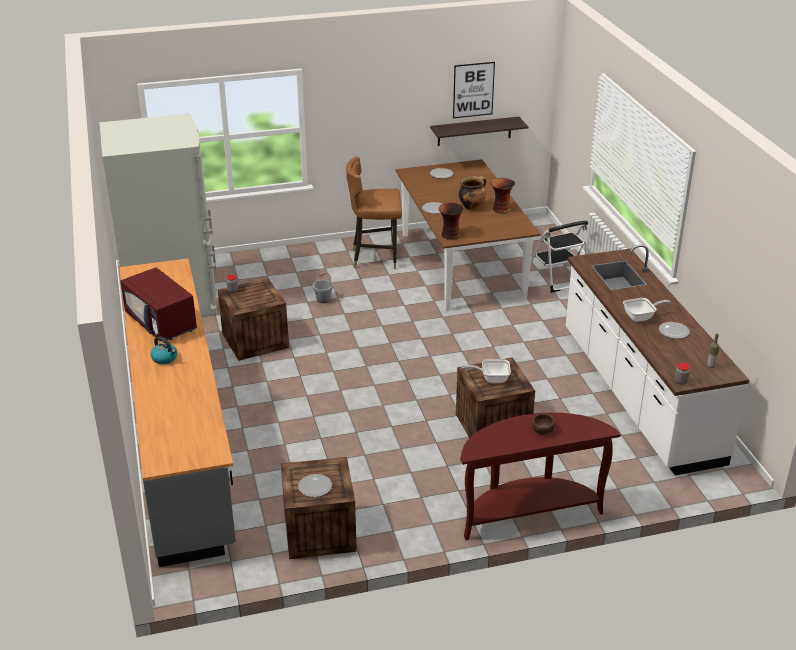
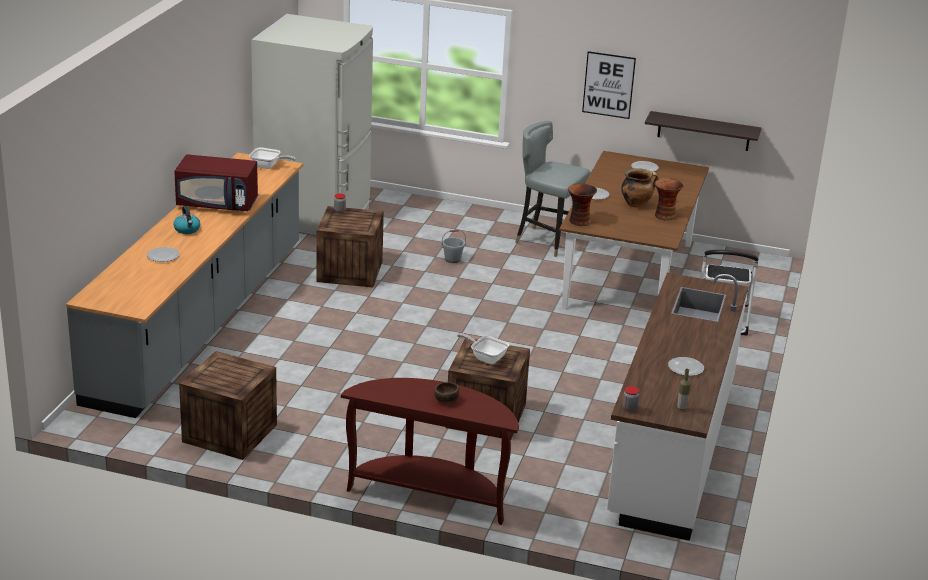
camera: 30 degrees right, 5 degrees down
red microwave [120,267,197,341] -> red microwave turned 75 degrees counterclockwise [174,154,258,211]
plate [298,474,332,497] -> plate moved to [147,247,180,262]
brown chair [346,157,402,269] -> grey chair [515,121,591,257]
picture [453,62,495,118] -> picture moved to [582,51,636,119]
frying pan [623,298,671,322] -> frying pan moved to [249,147,296,169]

